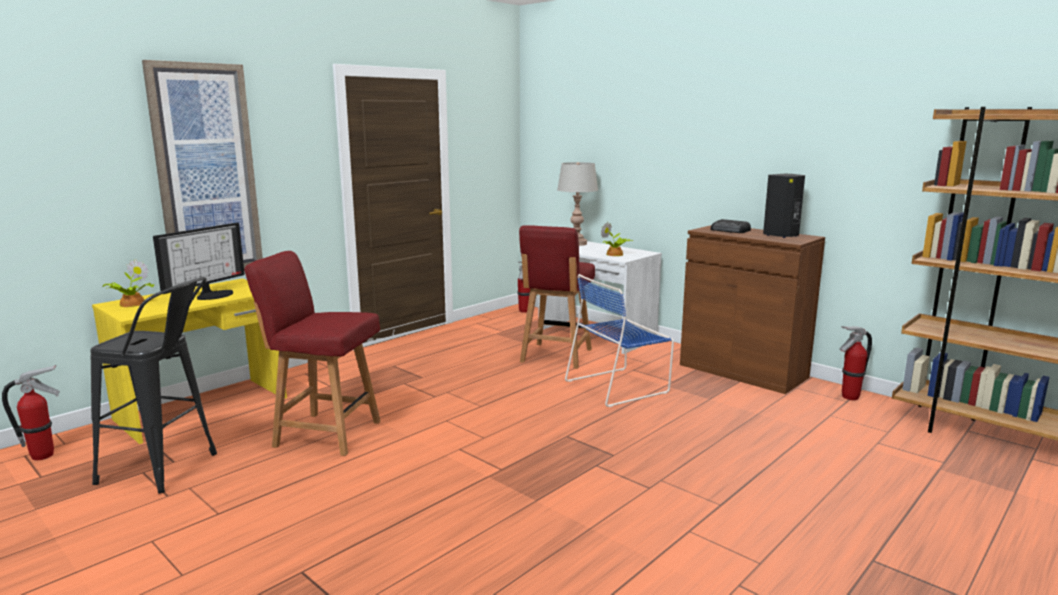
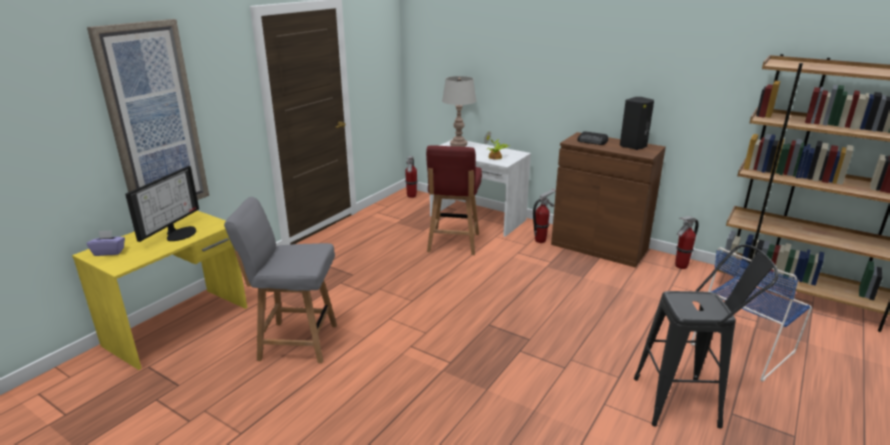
camera: 10 degrees left, 10 degrees up
fire extinguisher [2,365,60,460] -> fire extinguisher moved to [533,189,556,243]
black stool [90,277,217,494] -> black stool moved to [634,244,778,429]
potted plant [103,259,154,307] -> purple tissue box [87,230,125,256]
red chair [244,251,381,456] -> grey chair [224,197,337,363]
blue chair [565,274,674,407] -> blue chair moved to [691,247,812,382]

